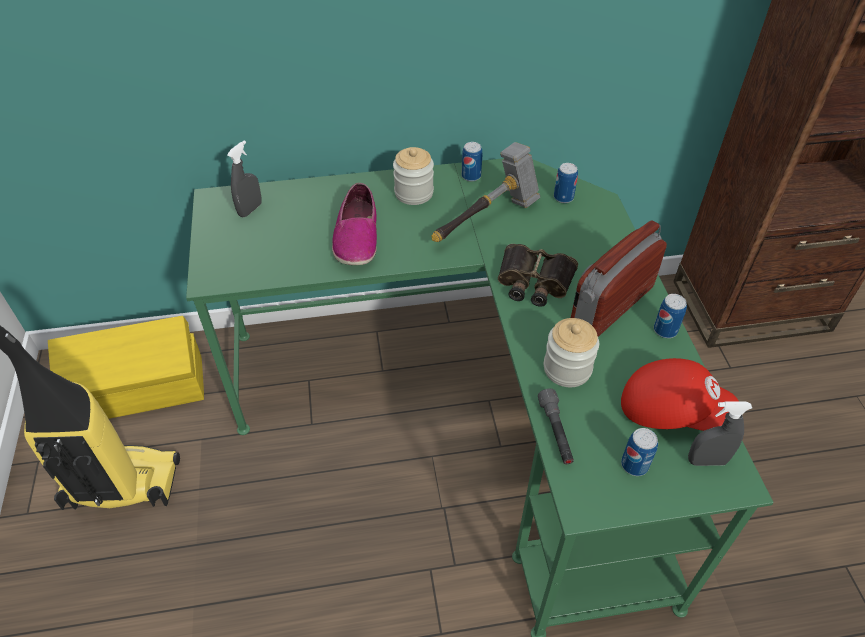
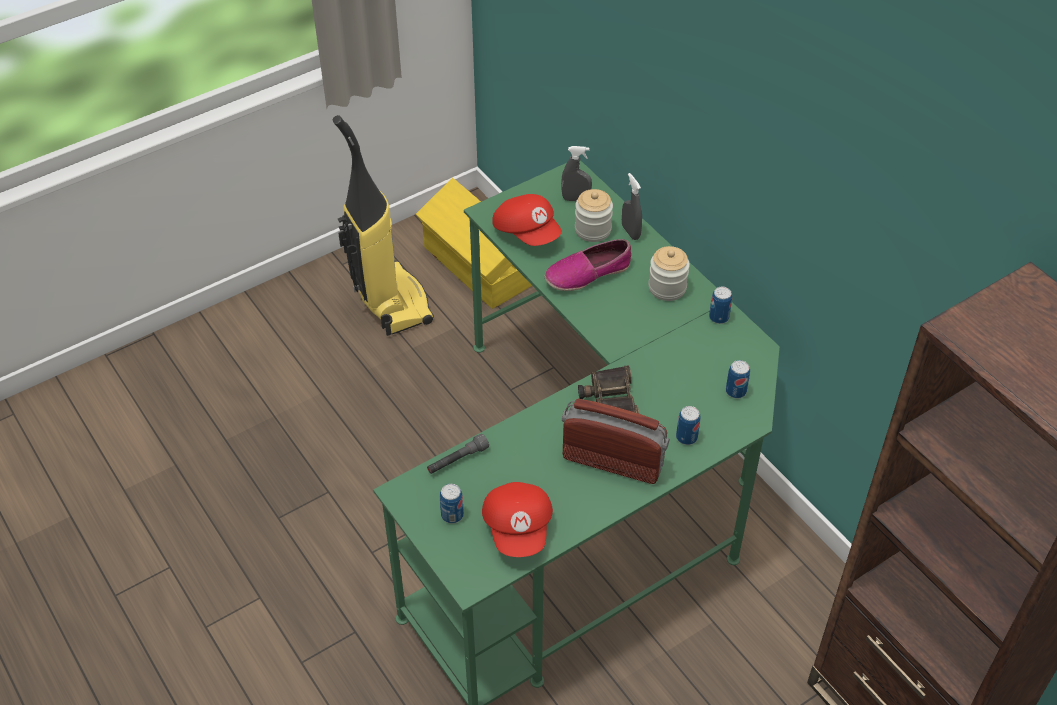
camera: 65 degrees right, 0 degrees up
hammer [432,142,540,242] -> none
jar [544,318,599,387] -> jar moved to [575,189,613,242]
can [654,294,687,338] -> can moved to [676,406,700,445]
grey spray bottle [688,401,752,466] -> grey spray bottle moved to [622,173,642,240]
none -> red cap [492,194,562,246]

